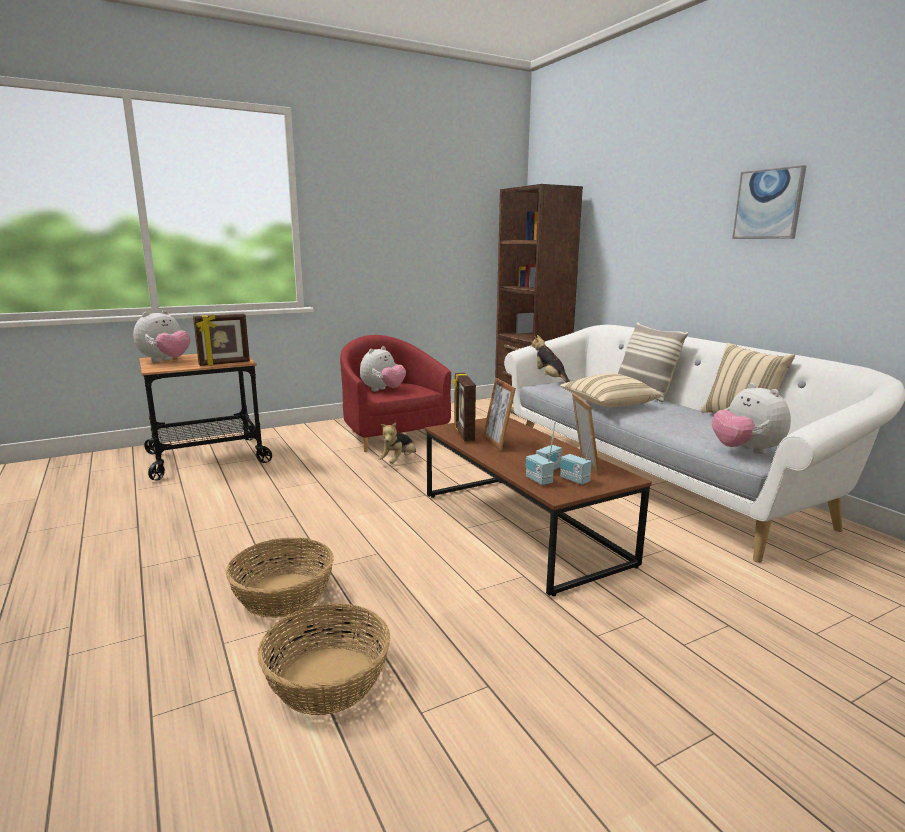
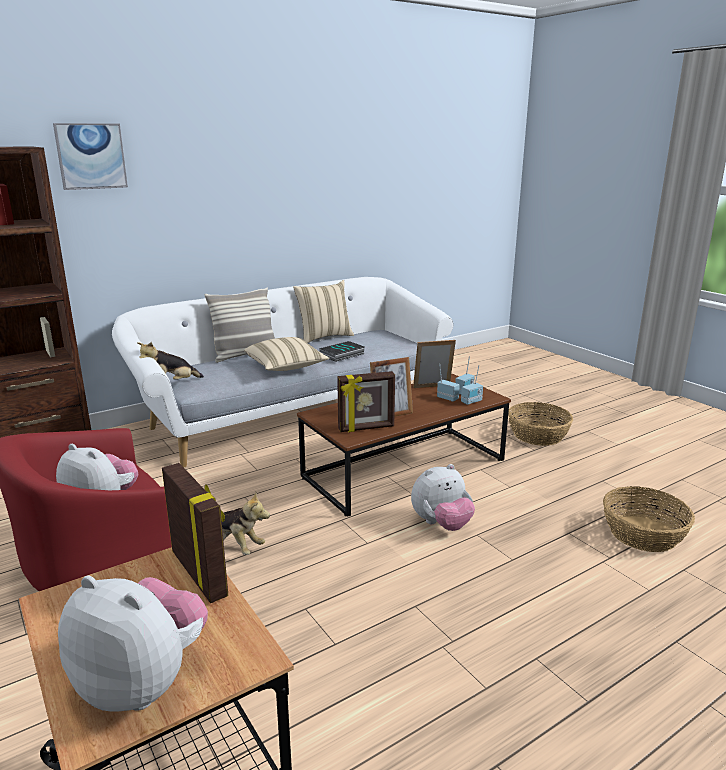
camera: 95 degrees left, 5 degrees up
basket [226,538,334,618] -> basket moved to [508,402,573,446]
plush toy [712,383,791,454] -> plush toy moved to [411,464,475,531]
picture [732,165,806,239] -> picture moved to [53,123,128,190]
none -> book [319,341,365,362]

